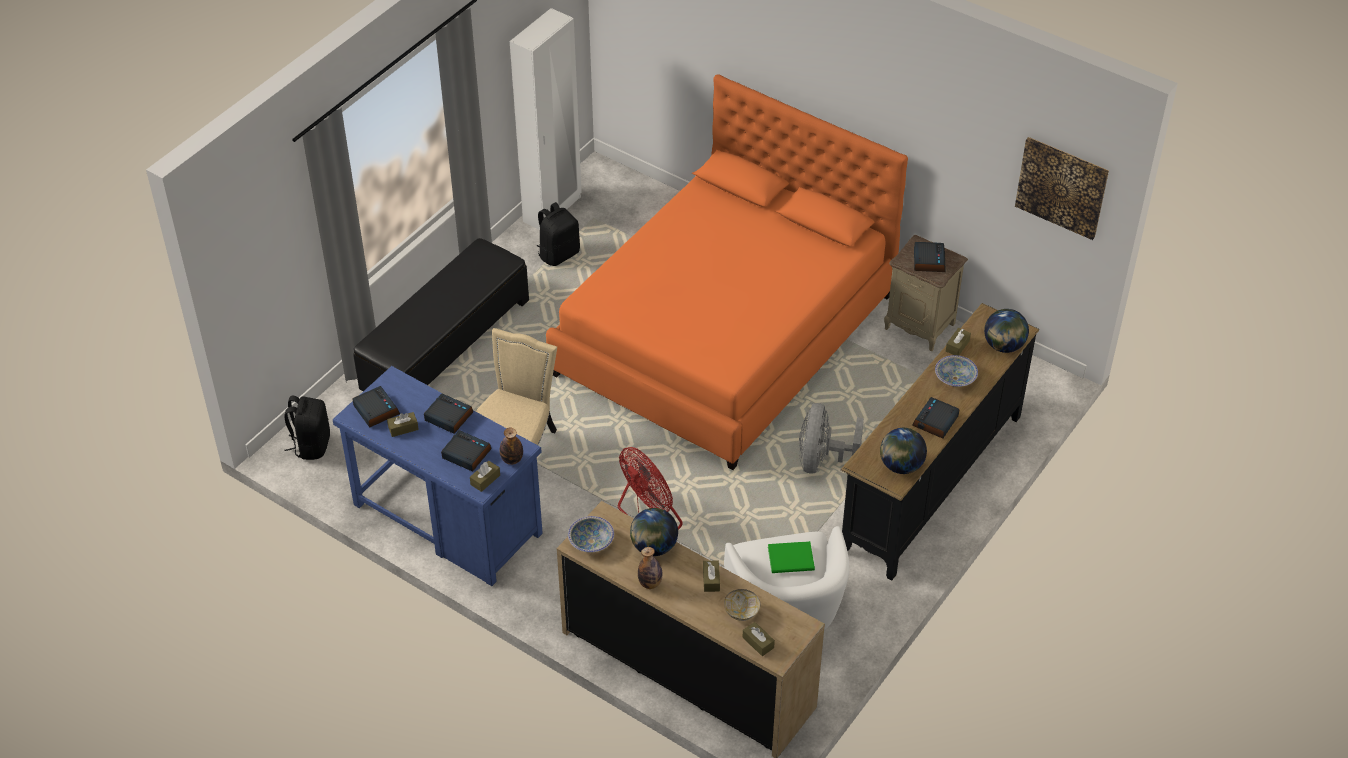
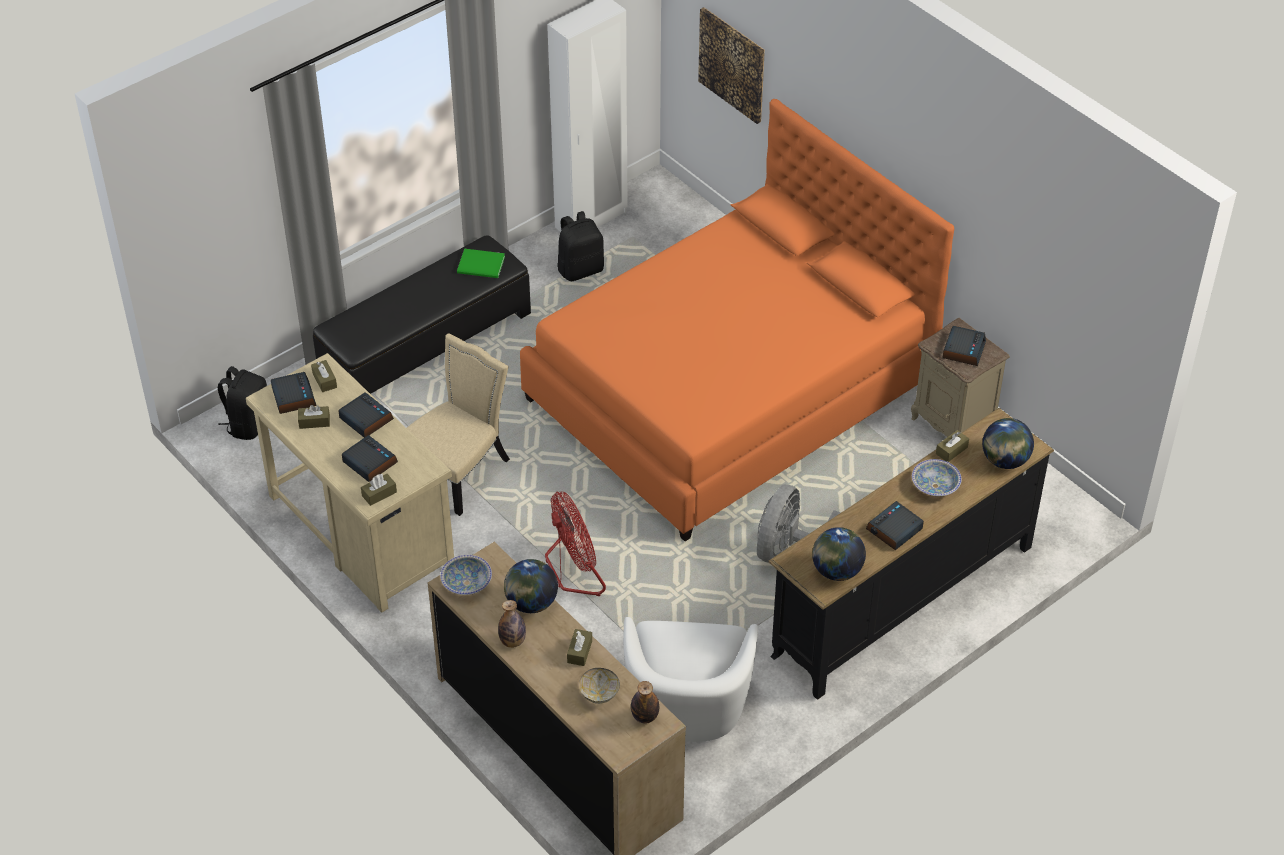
camera: 15 degrees right, 0 degrees up
blue desk [333,366,543,586] -> beige desk [246,353,454,613]
bottle [499,428,523,465] -> bottle moved to [631,681,659,724]
brown tissue box [743,622,775,656] -> brown tissue box moved to [311,360,337,392]
green book [768,541,815,573] -> green book moved to [457,249,505,278]
picture [1015,137,1109,240] -> picture moved to [698,7,765,124]

